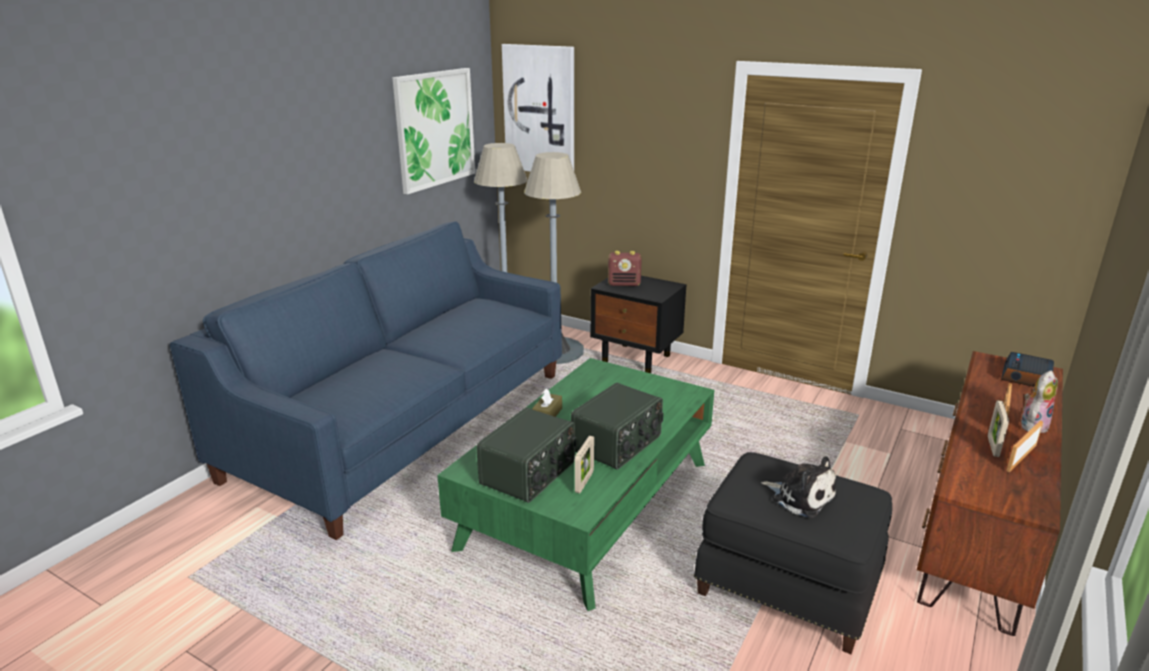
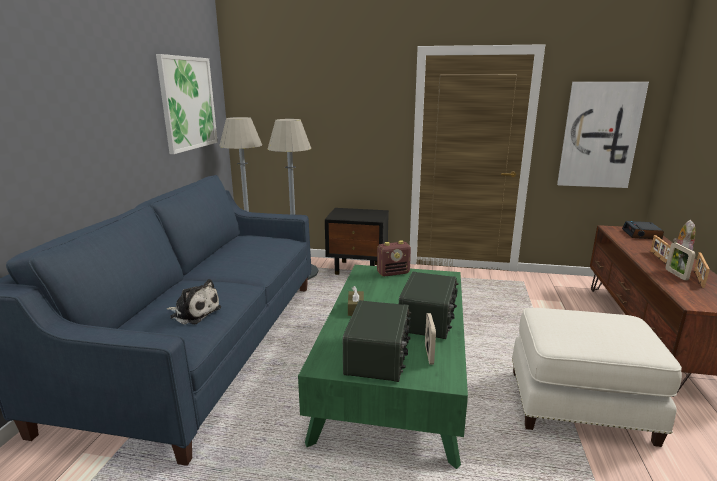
camera: 20 degrees left, 5 degrees down
picture [502,44,574,172] -> picture moved to [557,82,649,188]
radio [608,251,642,286] -> radio moved to [377,240,411,276]
black ottoman [694,452,892,654] -> white ottoman [512,308,682,447]
plush toy [761,456,837,518] -> plush toy moved to [167,279,221,324]

